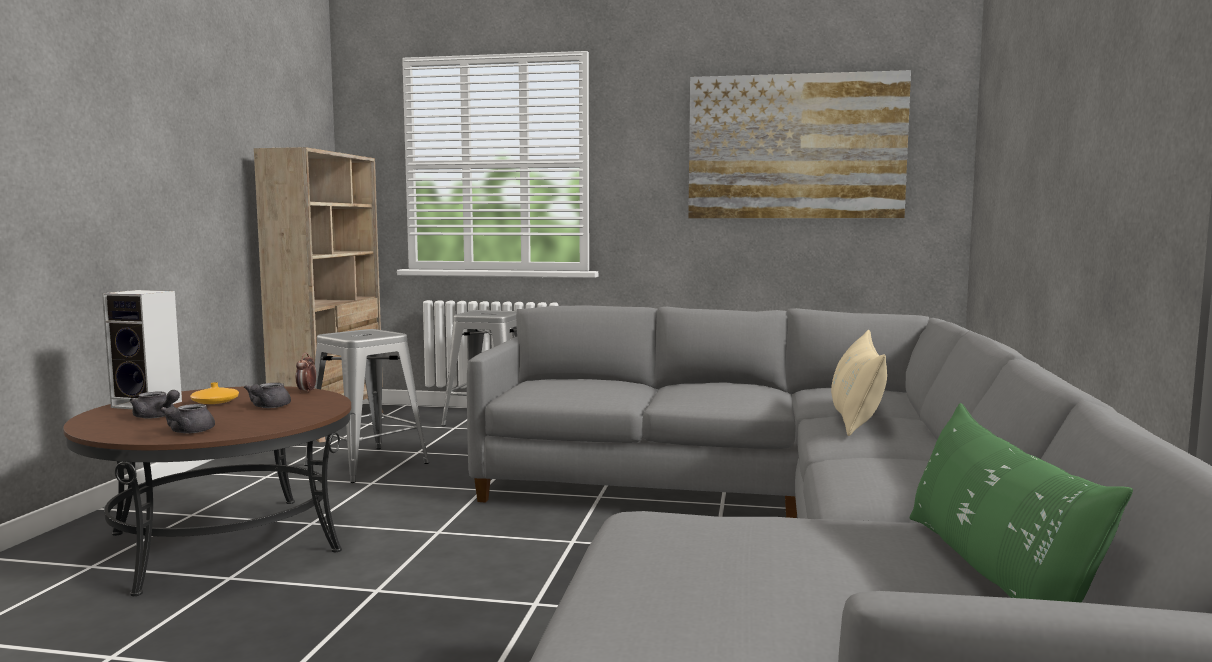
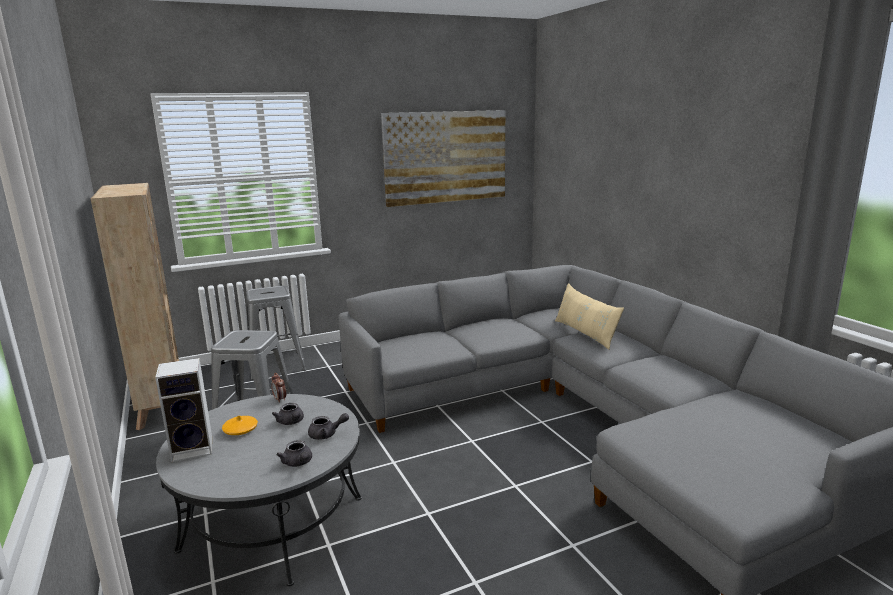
camera: 35 degrees left, 10 degrees up
brown coffee table [63,386,351,596] -> grey coffee table [156,394,362,586]
grey teapot [129,390,180,419] -> grey teapot moved to [308,413,349,440]
green pillow [910,403,1133,603] -> none

